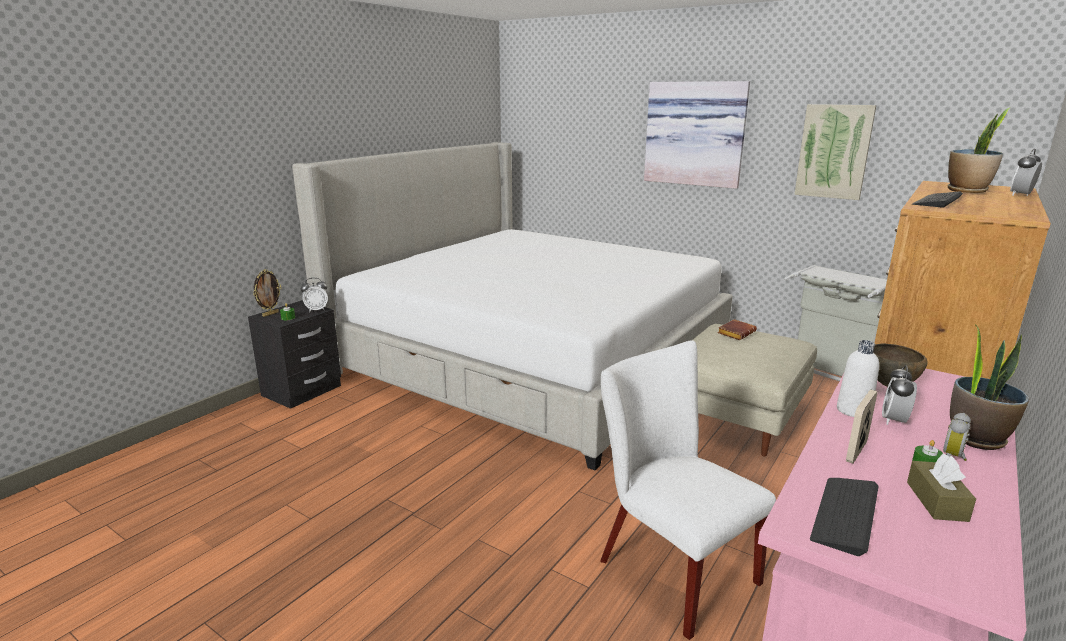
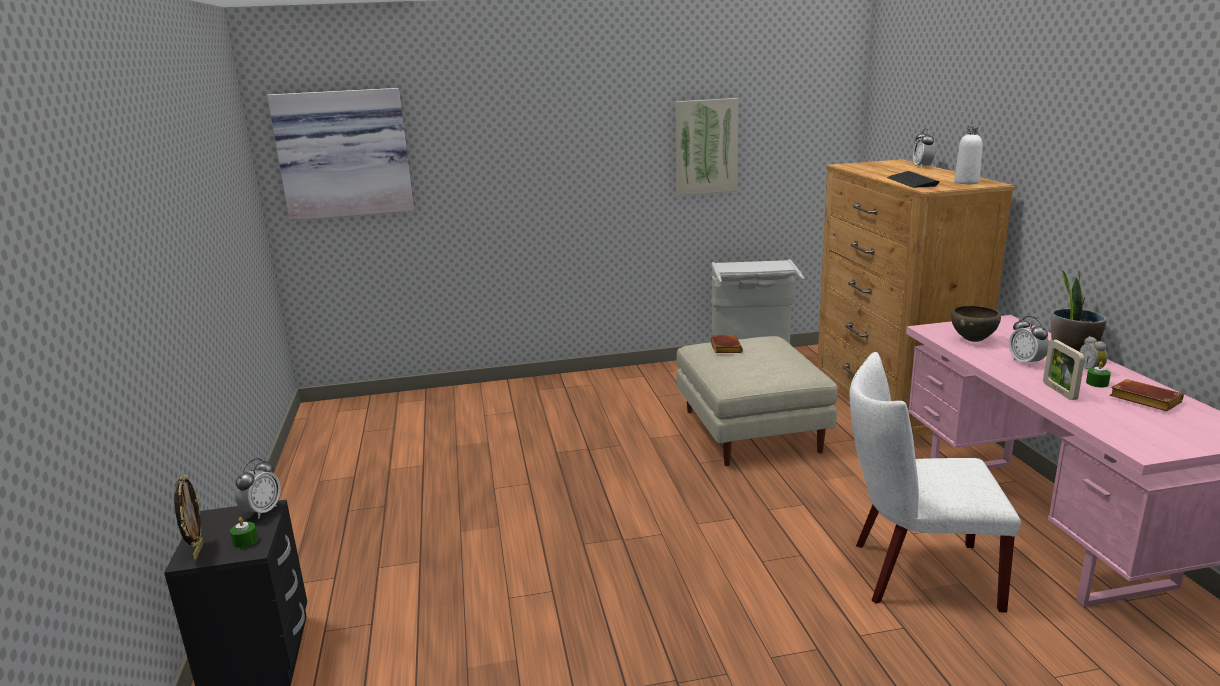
camera: 45 degrees left, 0 degrees up
bed [292,142,733,470] -> none
picture [644,81,750,189] -> picture moved to [267,88,414,220]
keyboard [810,478,879,556] -> none
white bottle [837,340,879,417] -> white bottle moved to [954,126,982,184]
brown tissue box [907,454,976,522] -> brown book [1110,379,1184,411]
potted plant [947,108,1010,193] -> none

